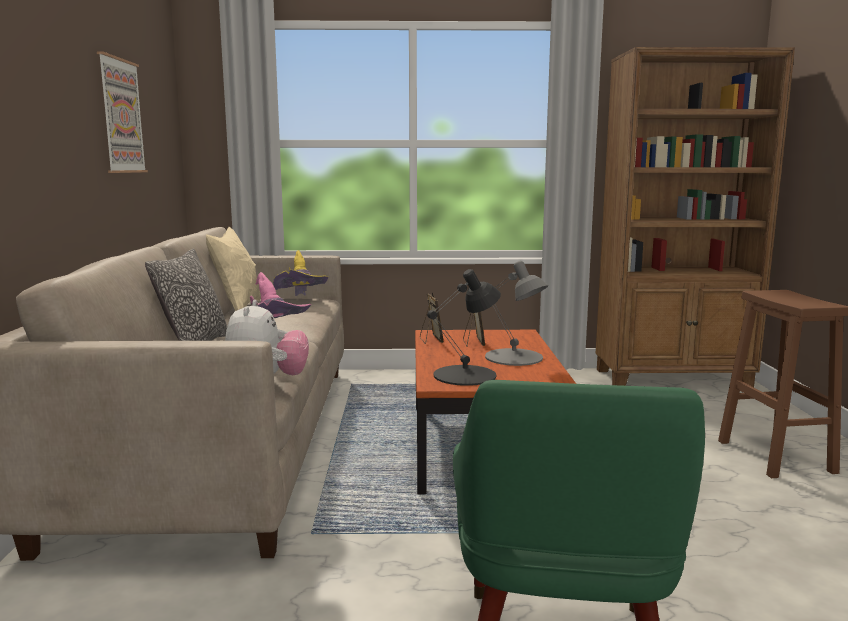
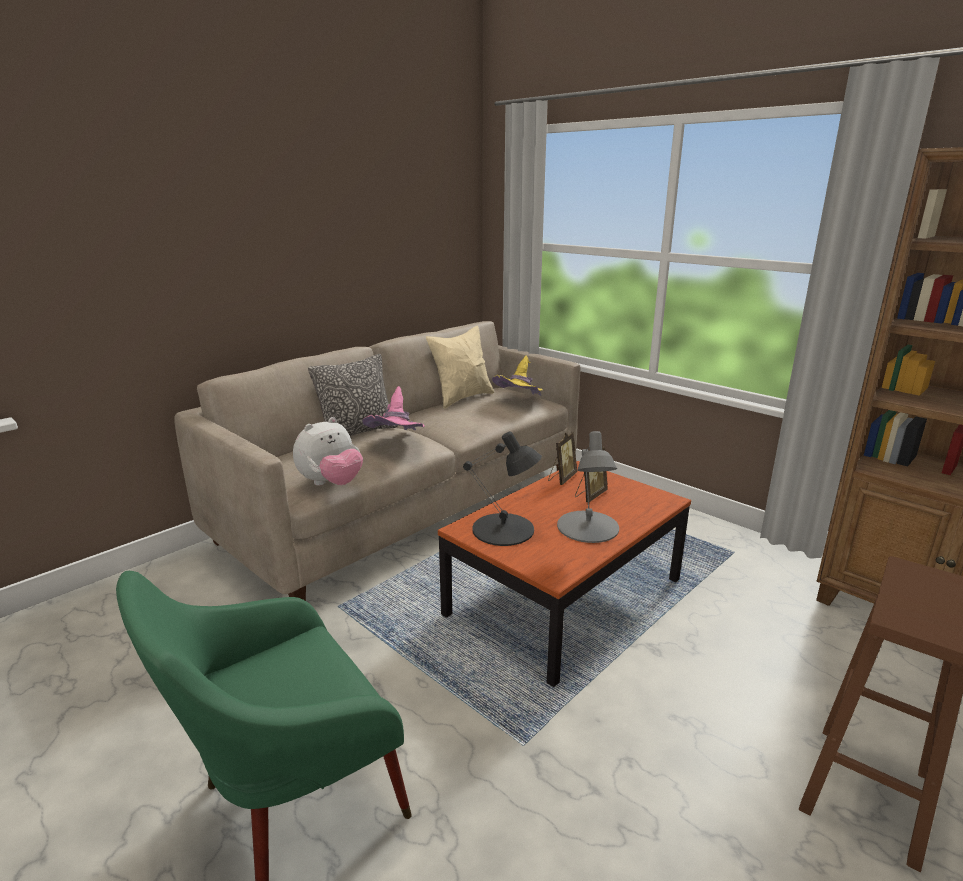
camera: 45 degrees right, 10 degrees up
picture [97,51,148,173] -> none

